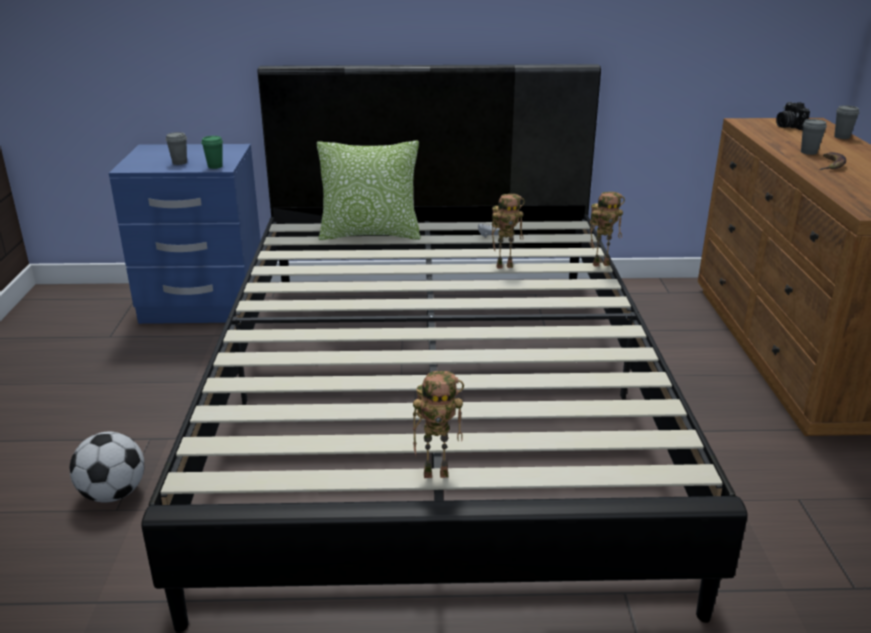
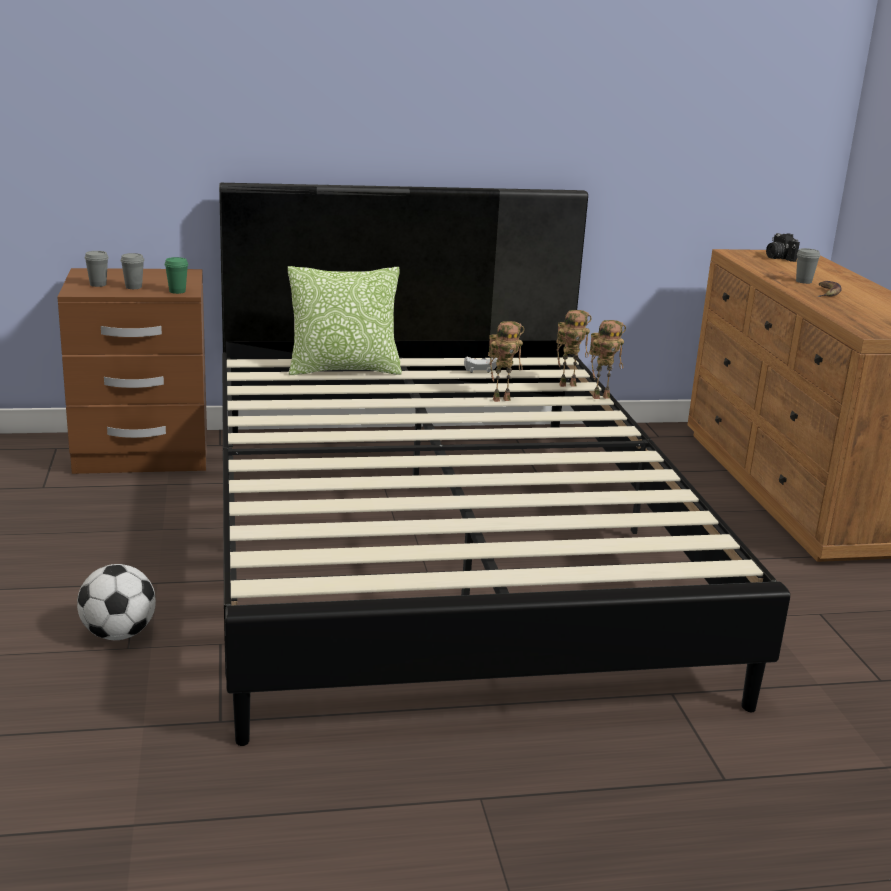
camera: 10 degrees left, 5 degrees down
blue nightstand [109,144,261,324] -> brown nightstand [57,268,207,474]
toy robot [413,371,464,478] -> toy robot moved to [556,310,592,387]
grey cup [834,105,859,139] -> grey cup moved to [85,251,109,287]

